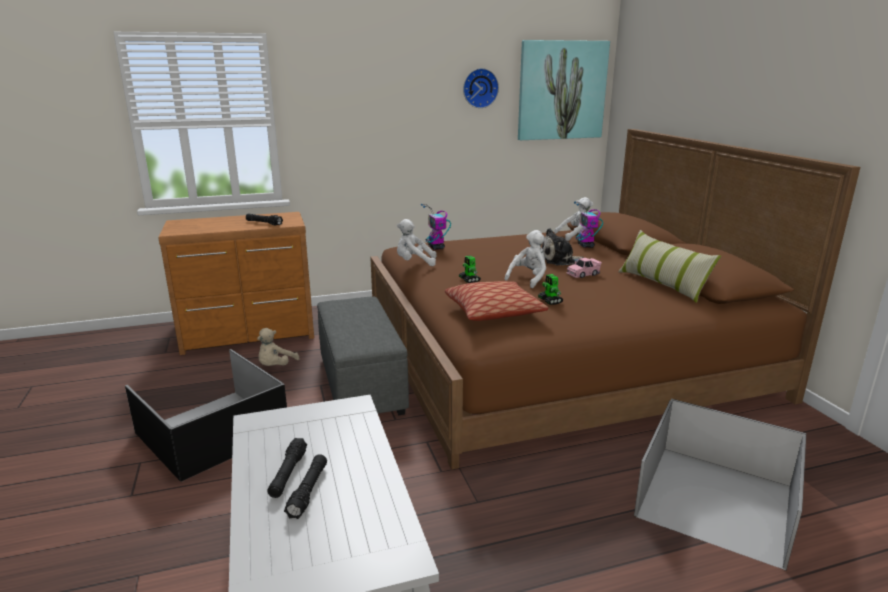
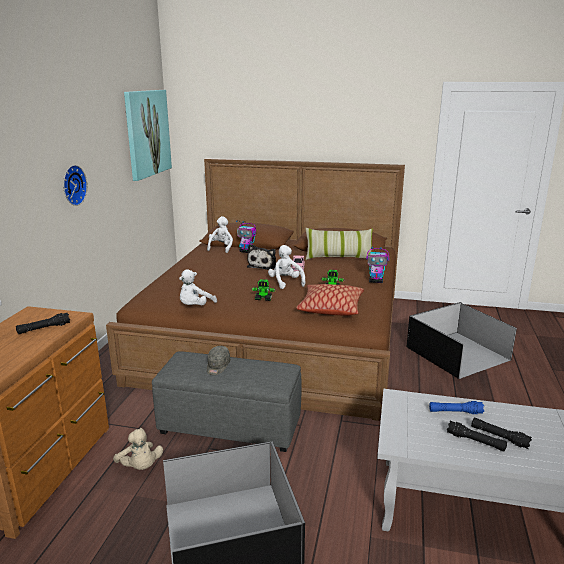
camera: 60 degrees left, 0 degrees up
toy robot [421,204,451,250] -> toy robot moved to [366,247,390,283]
wall clock [463,68,499,108] -> wall clock moved to [63,165,87,206]
none -> grey cap [207,346,230,375]
none -> blue flashlight [429,401,484,414]

